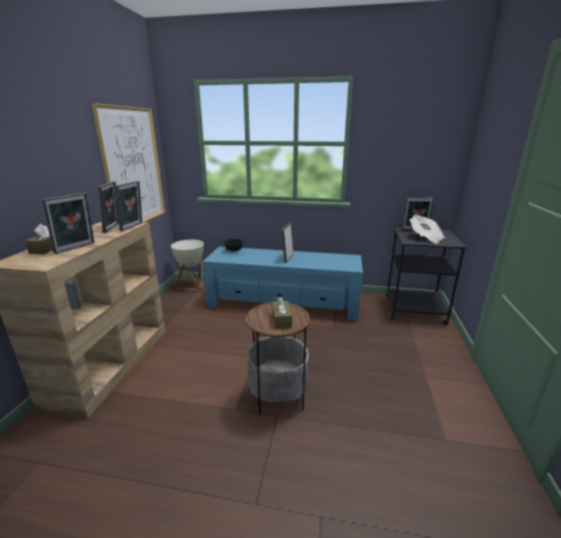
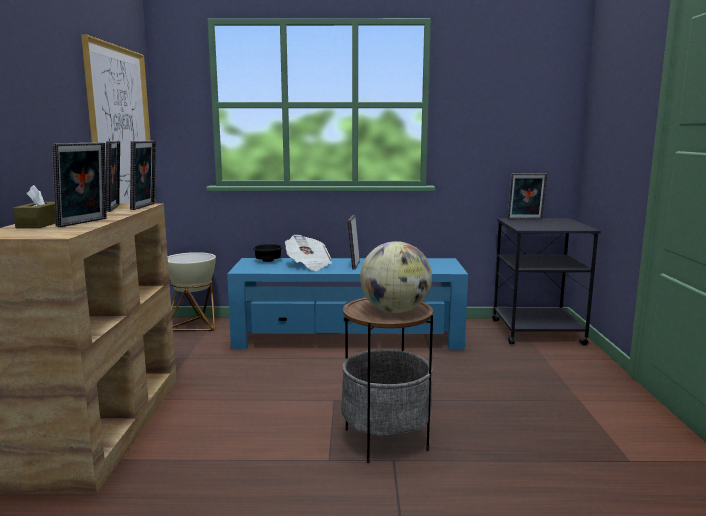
camera: 10 degrees left, 10 degrees down
brown tissue box [273,296,292,329] -> globe [360,241,432,313]
newspaper [410,214,445,244] -> newspaper moved to [285,235,332,271]

